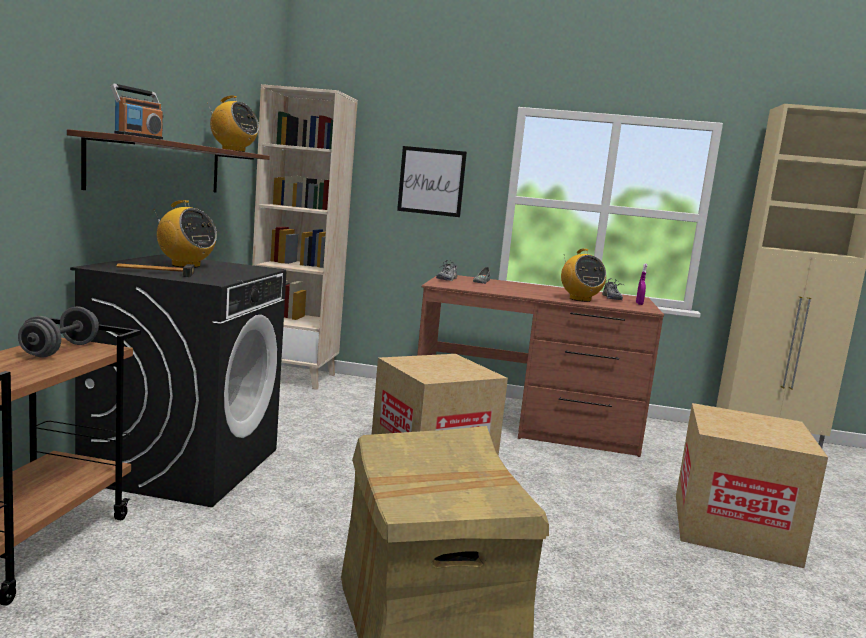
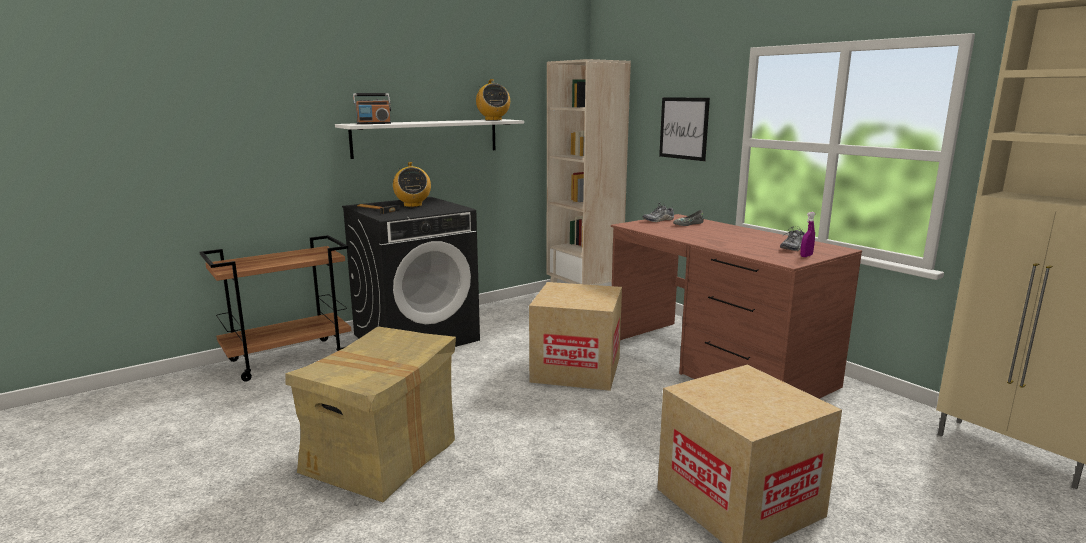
camera: 45 degrees right, 5 degrees up
grey dumbbell [18,306,99,357] -> none
brown shelf [67,129,270,192] -> white shelf [335,119,524,159]
radio [561,249,606,302] -> none

